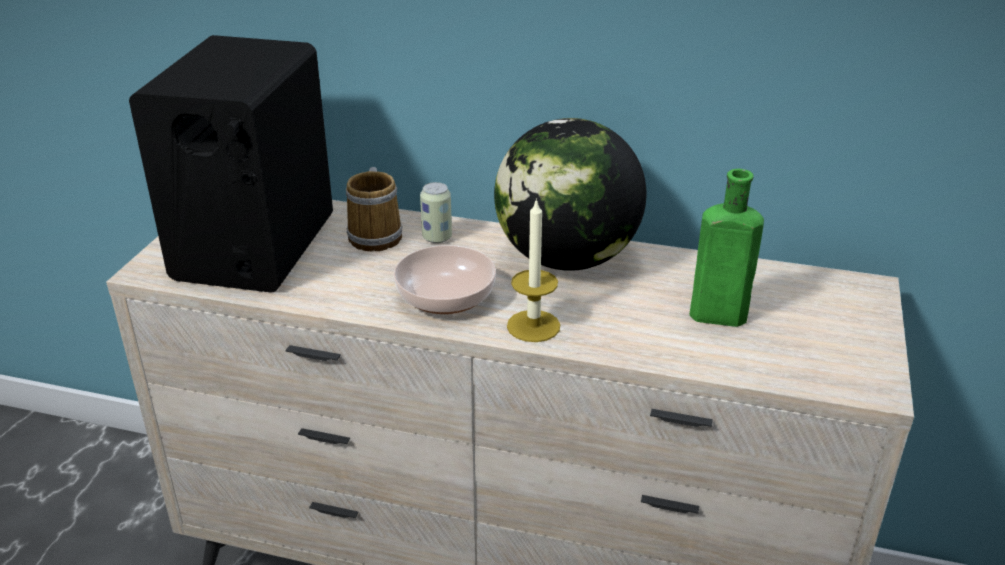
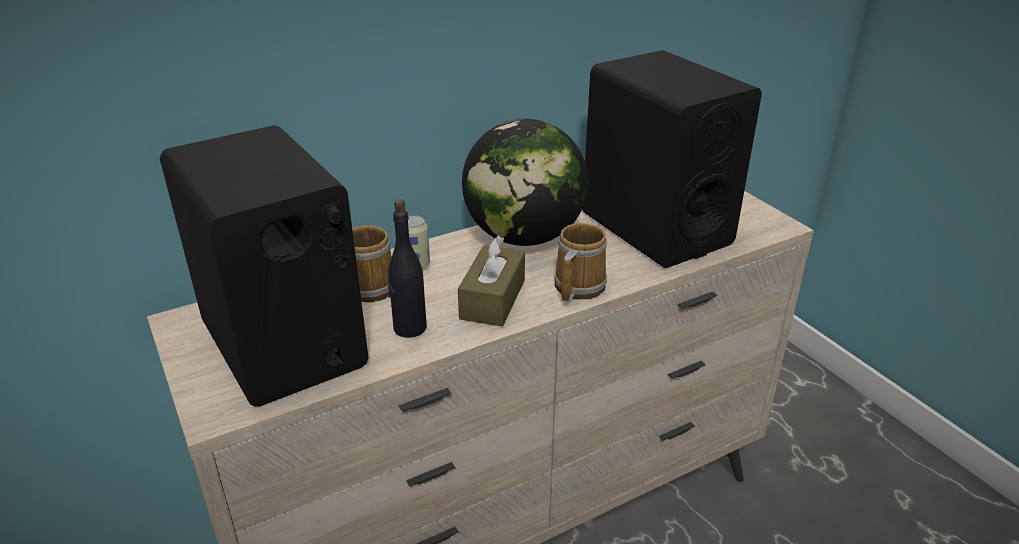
camera: 45 degrees left, 0 degrees up
bowl [394,245,496,314] -> brown tissue box [458,235,525,326]
candle [507,198,560,342] -> mug [554,223,607,302]
green bottle [690,169,764,327] -> black speaker [582,50,762,268]
none -> black bottle [388,199,427,338]

